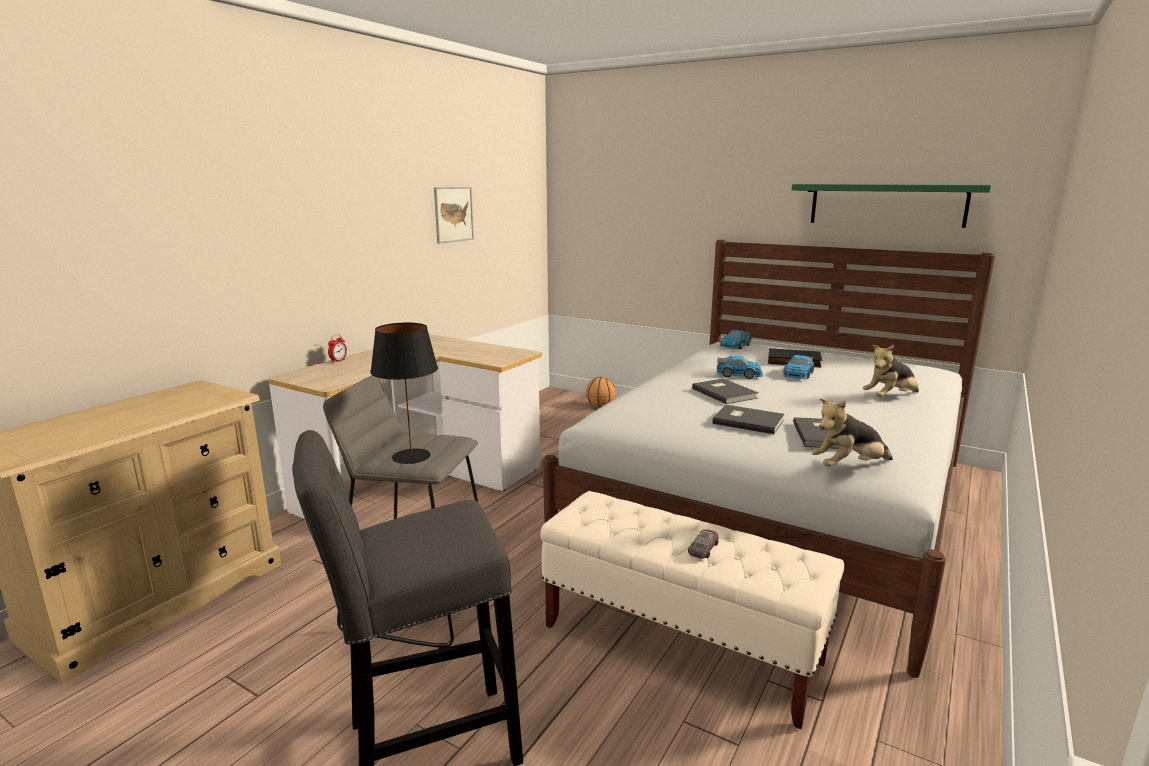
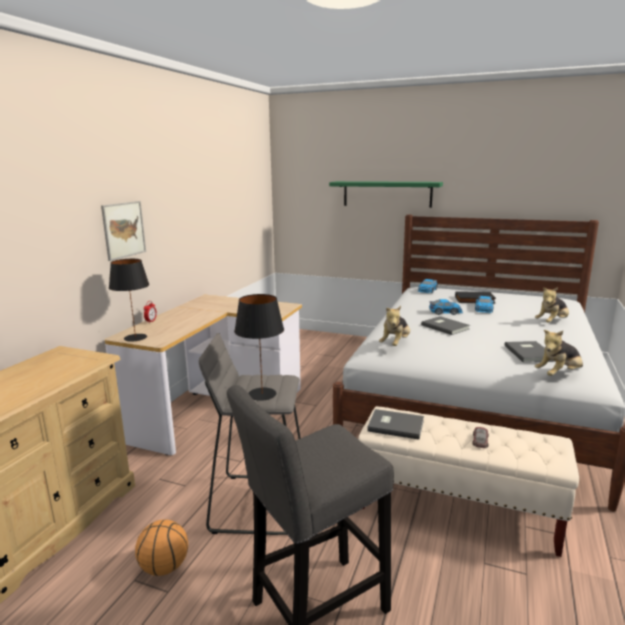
camera: 10 degrees left, 0 degrees up
picture [434,187,474,244] -> picture moved to [101,201,146,261]
basketball [586,377,616,407] -> basketball moved to [135,519,188,576]
grey book [712,405,785,434] -> grey book moved to [367,409,424,440]
green shelf [792,184,991,228] -> green shelf moved to [329,181,443,208]
none -> black table lamp [109,259,149,341]
none -> plush toy [379,306,410,346]

